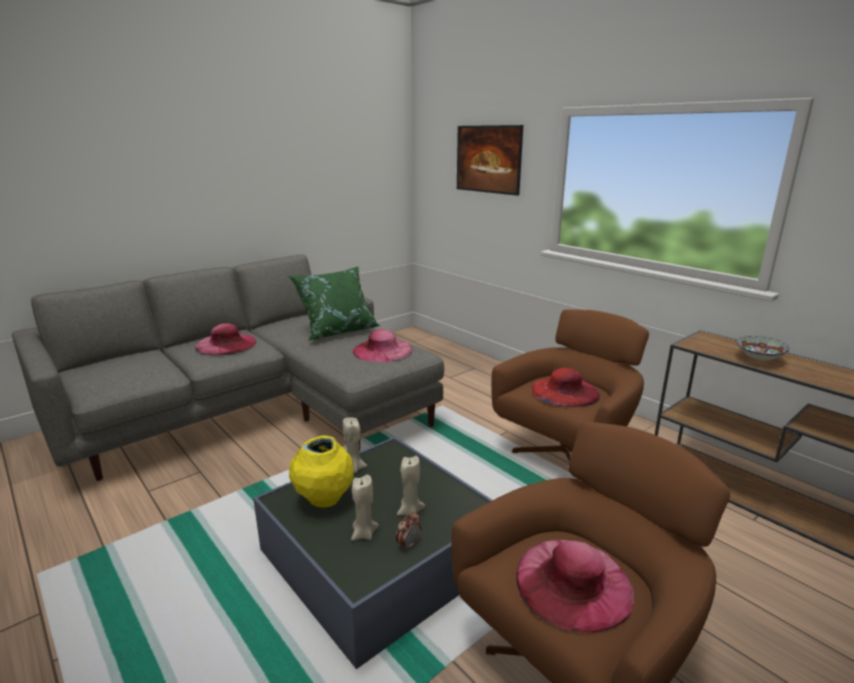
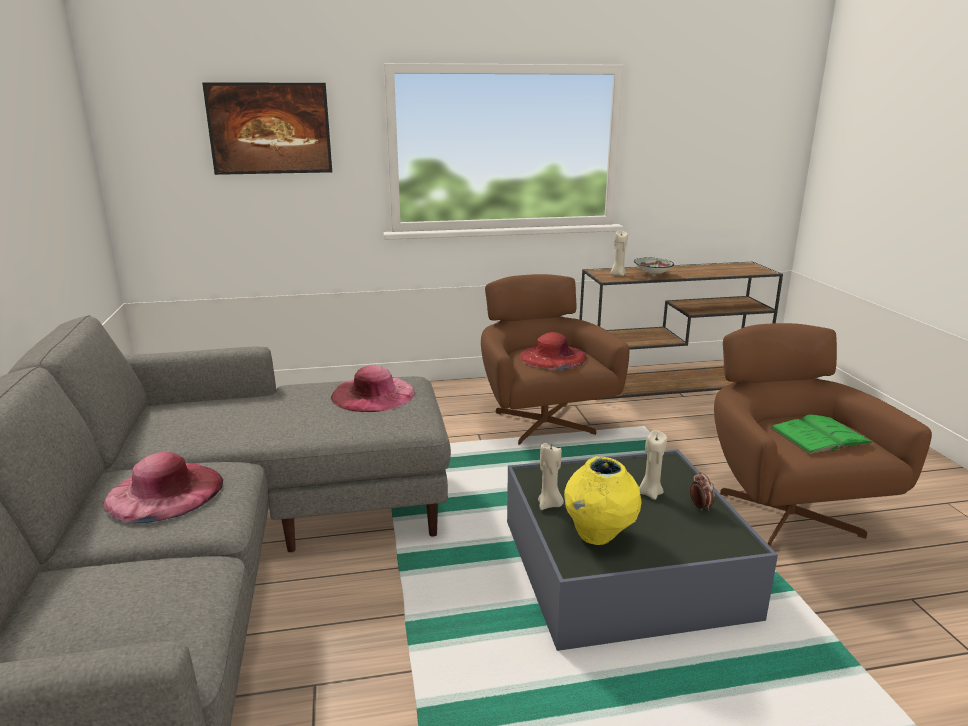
camera: 60 degrees left, 0 degrees up
green pillow [289,267,381,341] -> none
beige candle [351,475,379,541] -> beige candle moved to [611,230,628,276]
pink hat [516,540,634,633] -> green book [770,415,874,454]

